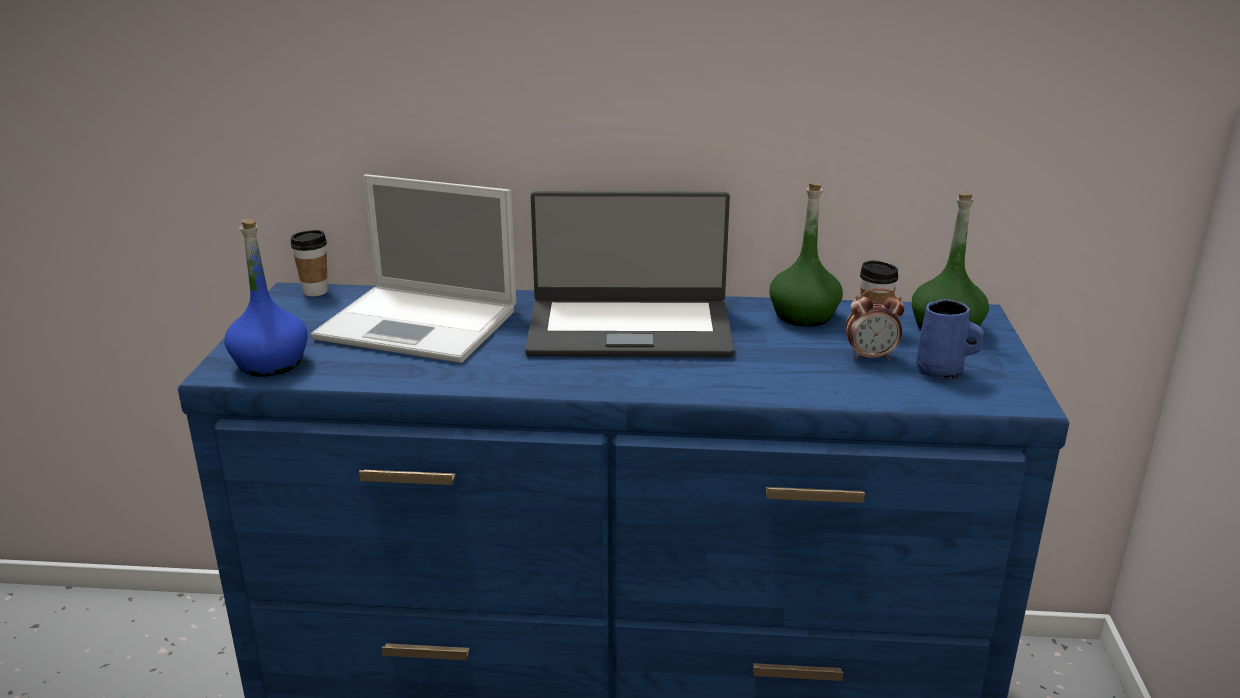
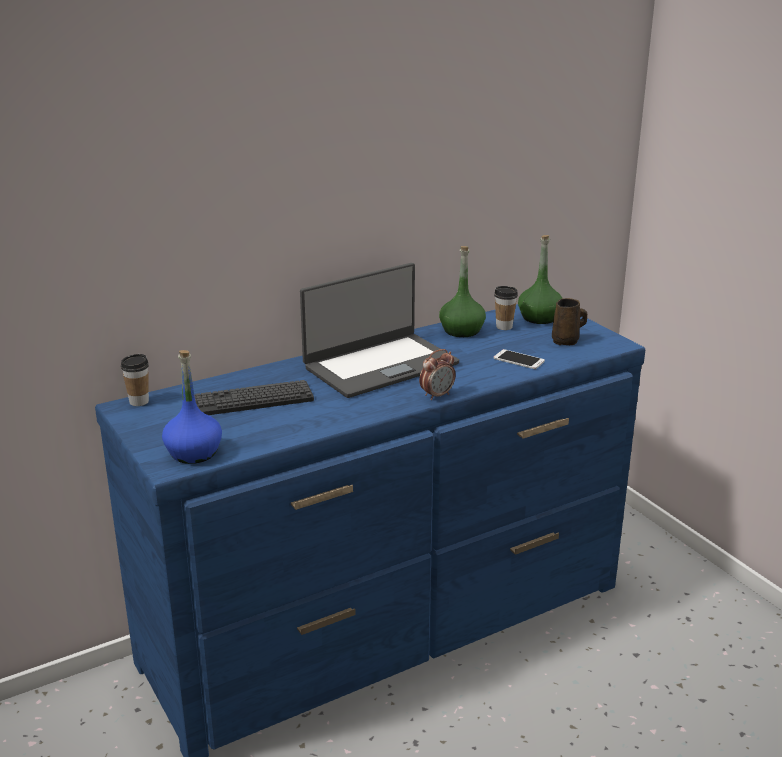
camera: 35 degrees left, 0 degrees up
laptop [311,174,516,363] -> keyboard [194,380,314,415]
alarm clock [845,288,905,360] -> alarm clock moved to [419,349,456,400]
blue mug [916,299,984,381] -> brown mug [552,298,587,345]
none -> phone [494,349,545,369]

